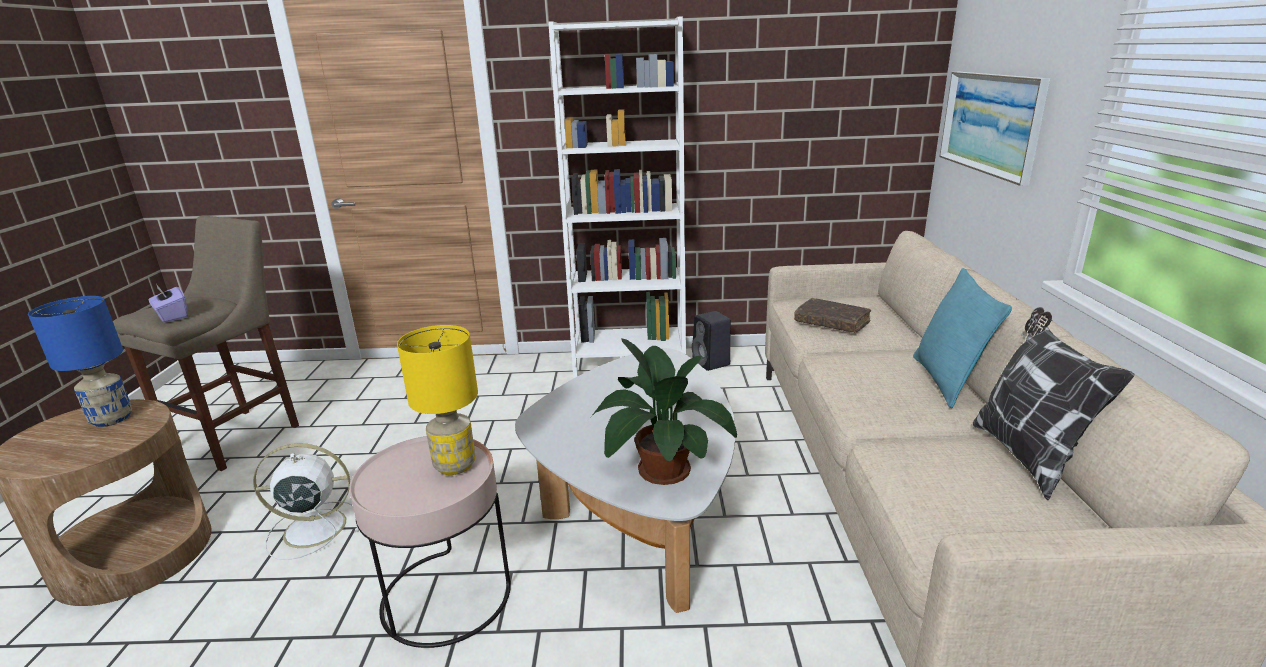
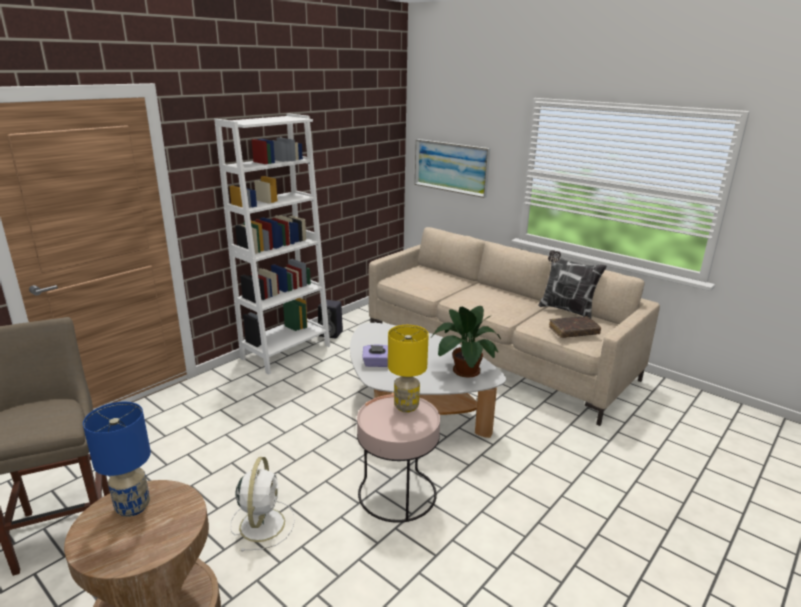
camera: 50 degrees left, 0 degrees up
purple tissue box [149,284,188,323] -> purple tissue box moved to [362,344,388,367]
white fan [253,443,359,560] -> white fan turned 150 degrees clockwise [230,457,295,552]
brown book [794,298,871,333] -> brown book moved to [549,316,601,338]
turquoise pillow [913,268,1012,408] -> none

